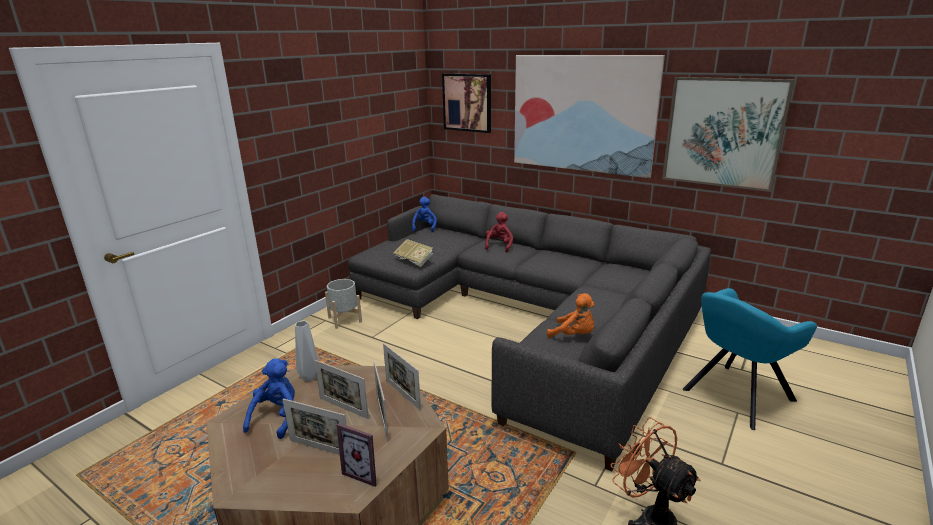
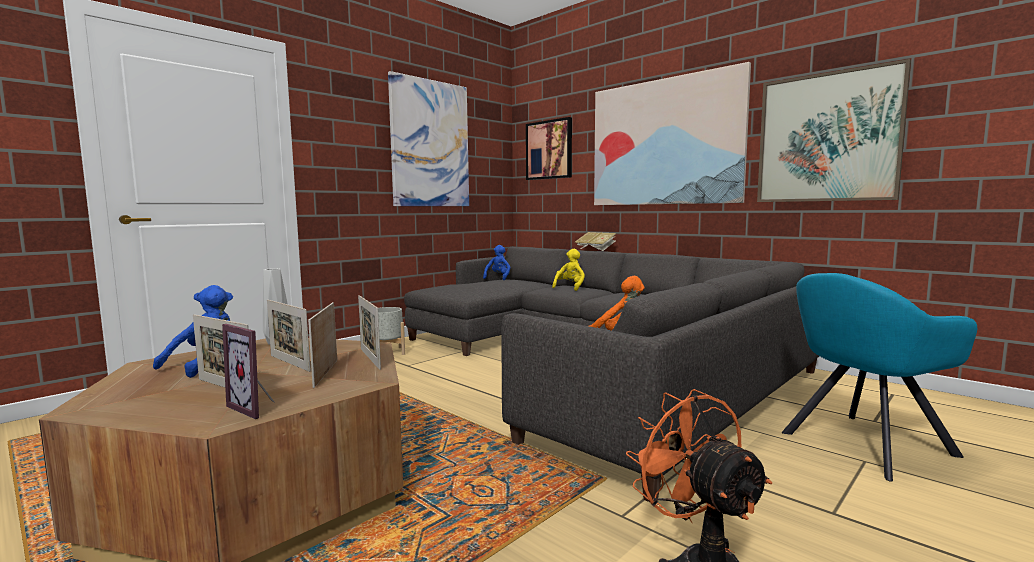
camera: 10 degrees right, 15 degrees down
book [393,239,433,267] -> book moved to [574,232,616,251]
red plush toy [485,212,513,253] -> yellow plush toy [552,249,585,291]
none -> picture [388,71,469,206]

